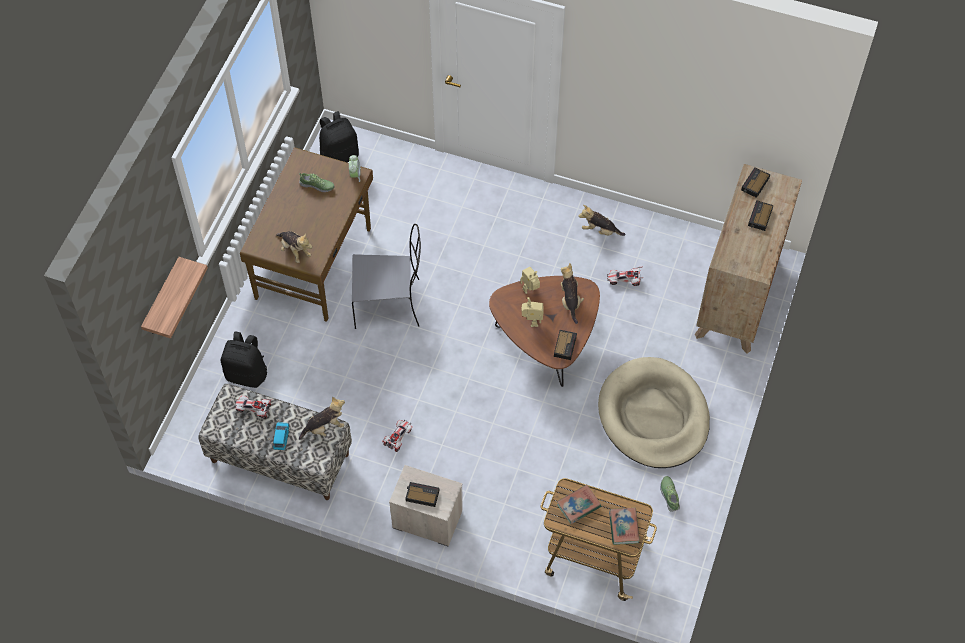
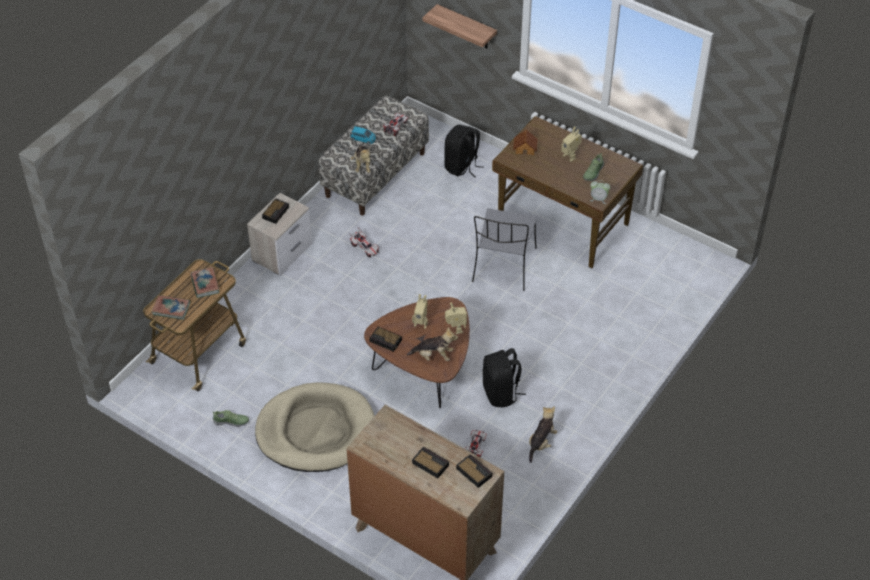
camera: 105 degrees right, 10 degrees down
plush toy [276,231,312,263] -> toy house [513,129,538,155]
black backpack [319,111,359,162] -> black backpack moved to [482,348,526,408]
none -> toy robot [561,126,582,162]

